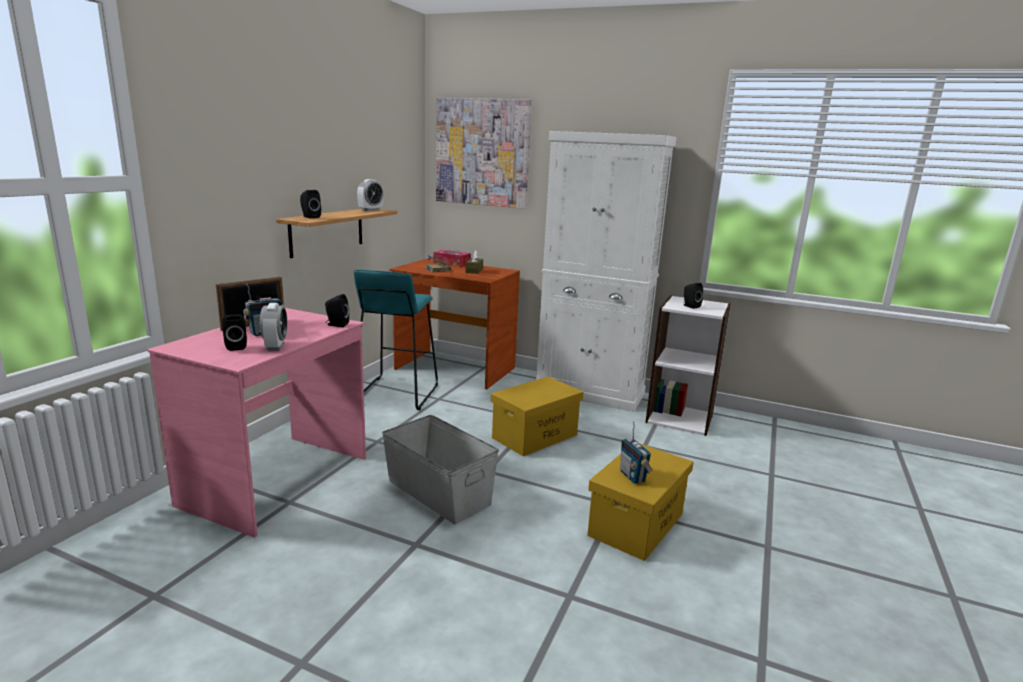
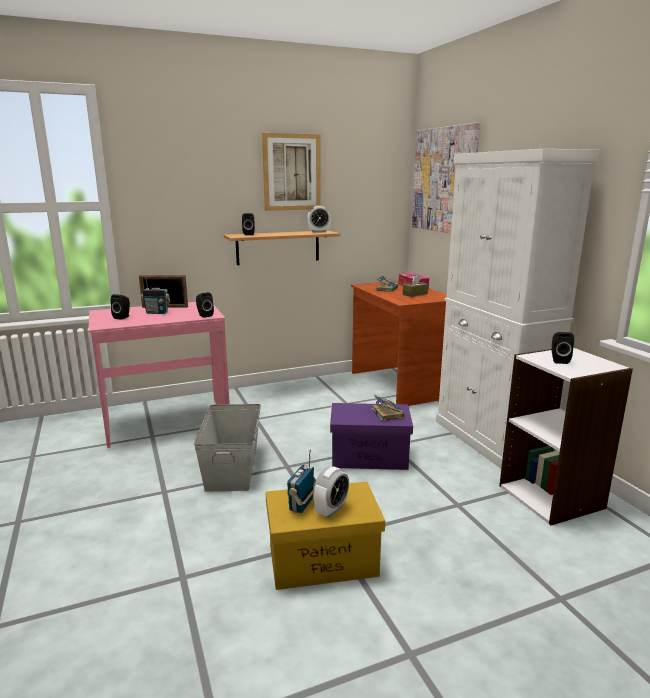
camera: 45 degrees right, 0 degrees up
alarm clock [260,303,287,350] -> alarm clock moved to [313,467,349,518]
turquoise stool [354,269,438,410] -> none
yellow storage box [491,377,584,456] -> purple storage box [330,403,413,470]
none -> picture [262,133,321,211]
none -> book [371,395,404,421]

